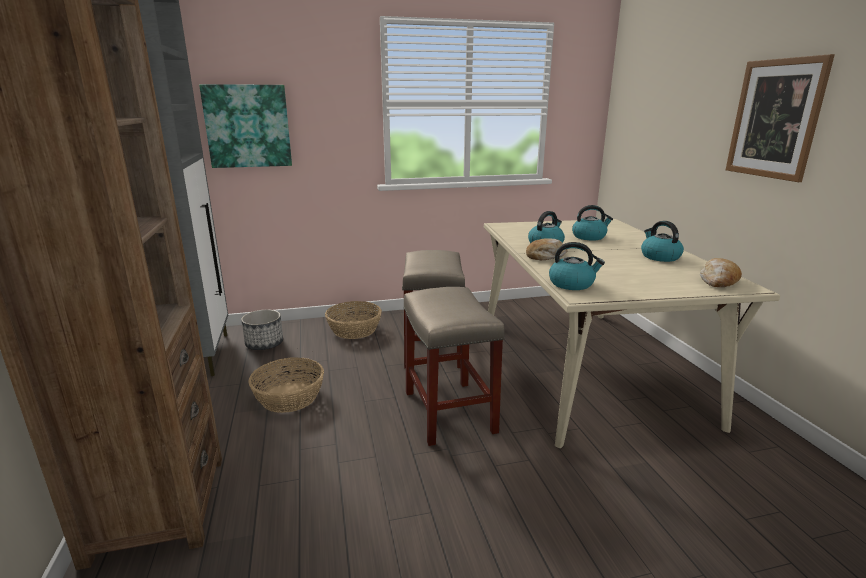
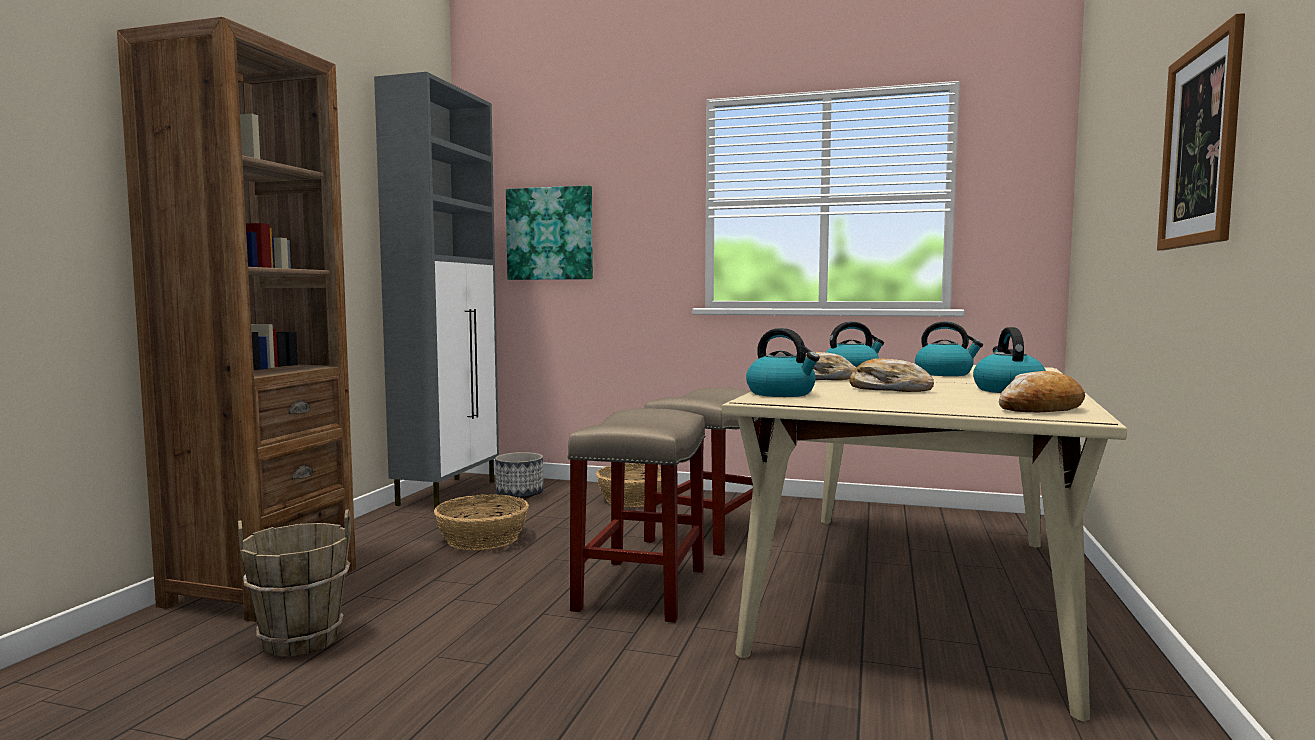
camera: 30 degrees right, 15 degrees down
none -> brown bucket [238,509,351,657]
none -> bread [850,359,934,392]

